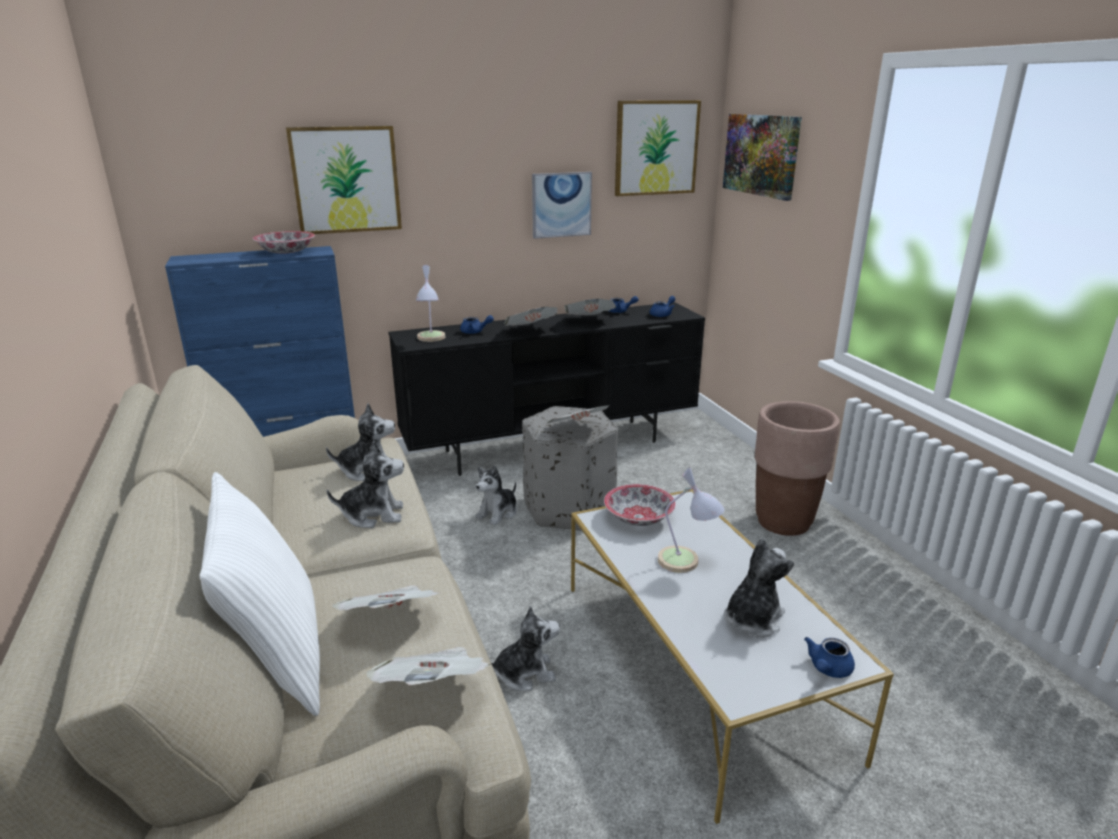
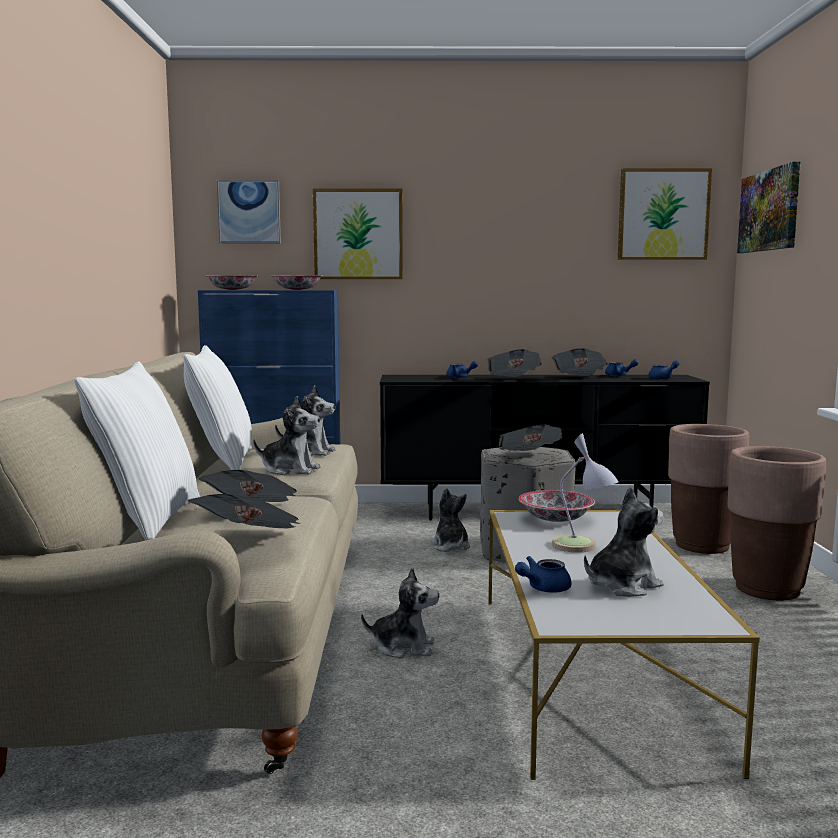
camera: 20 degrees right, 15 degrees down
table lamp [416,265,445,342] -> none
plush toy [476,466,517,525] -> plush toy turned 105 degrees clockwise [432,488,470,552]
picture [532,172,592,239] -> picture moved to [217,180,281,243]
blue teapot [804,637,855,678] -> blue teapot moved to [515,556,572,593]
none -> white pillow [183,345,252,470]
none -> bowl [205,275,258,290]
none -> brown planter [668,424,749,554]

